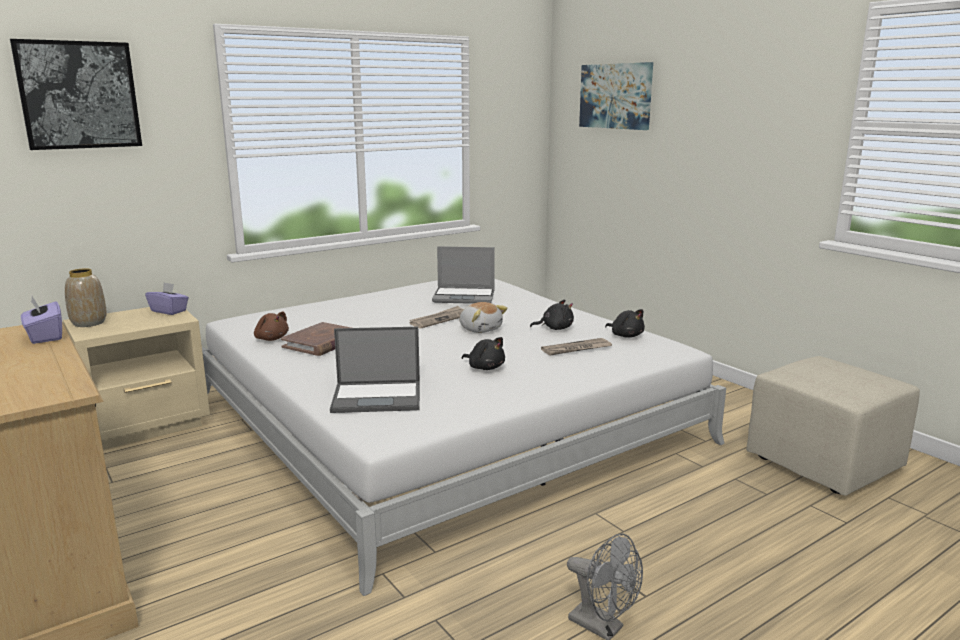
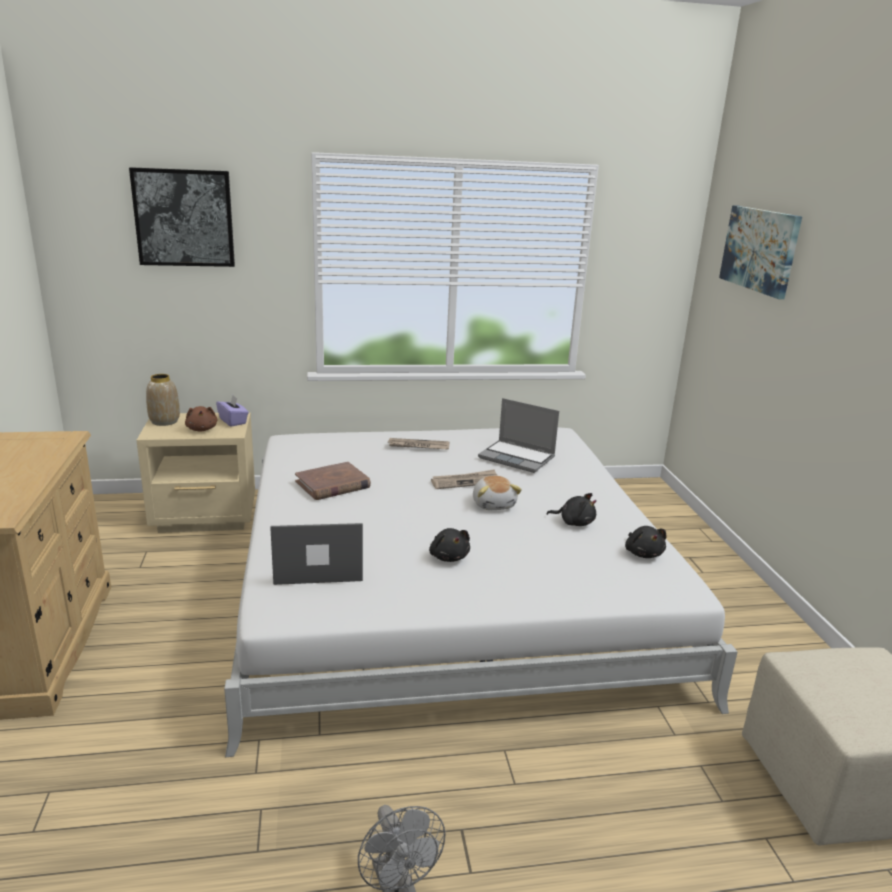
camera: 25 degrees right, 5 degrees up
purple tissue box [21,296,62,344] -> none
brown plush toy [254,311,289,341] -> brown plush toy moved to [185,406,217,432]
laptop [330,327,420,413] -> laptop turned 150 degrees clockwise [270,523,363,585]
newspaper [541,338,612,355] -> newspaper moved to [388,438,450,450]

